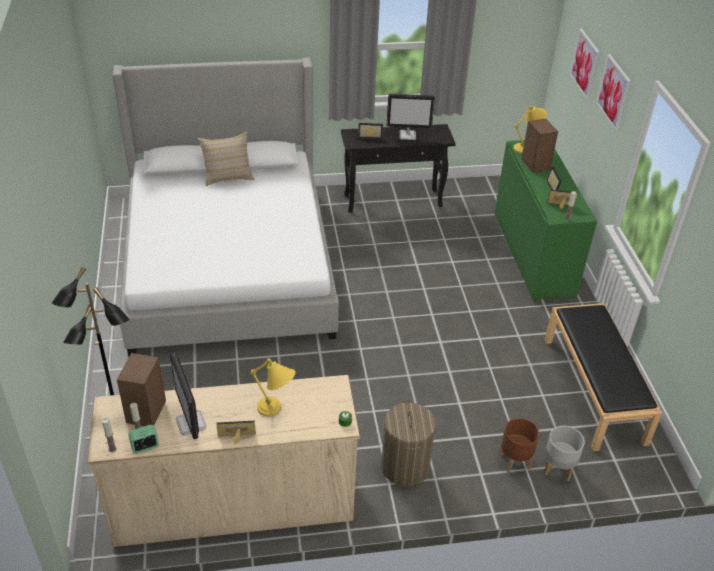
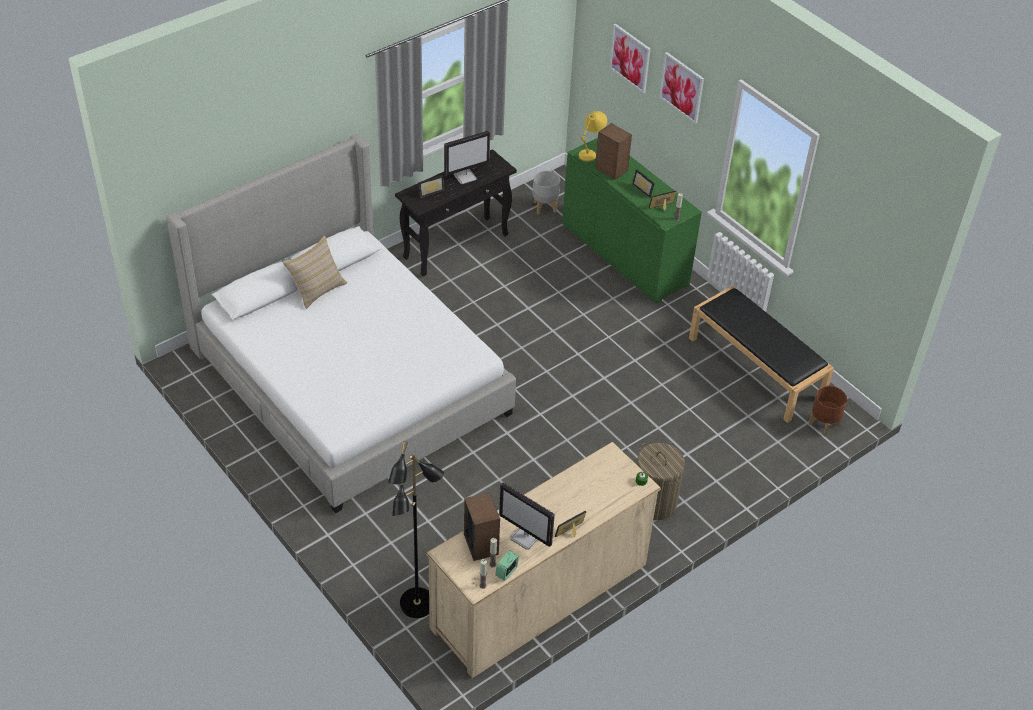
camera: 30 degrees left, 5 degrees up
yellow table lamp [250,358,295,416] -> none
brown planter [499,418,540,472] -> brown planter moved to [809,386,847,436]
grey planter [544,426,585,481] -> grey planter moved to [533,170,560,214]

